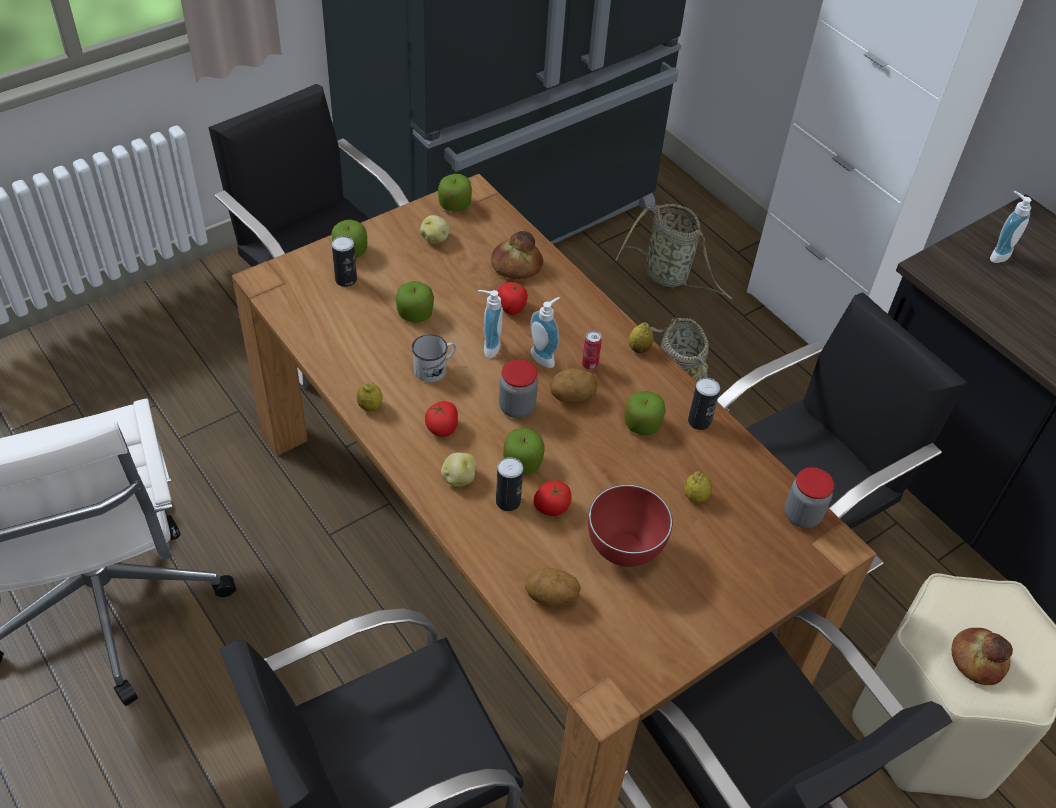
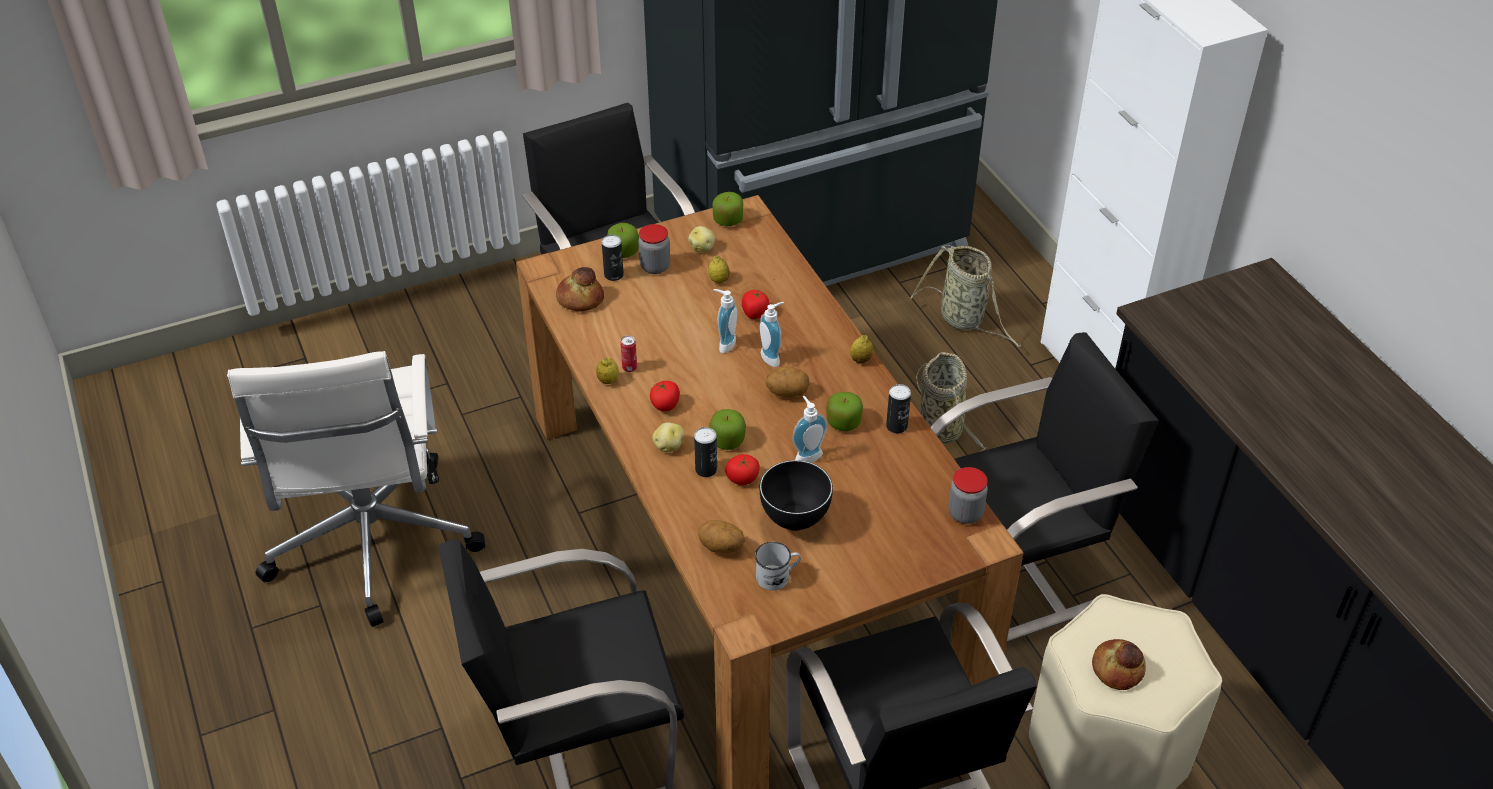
camera: 15 degrees right, 5 degrees down
apple [396,281,434,323] -> none
white mug [412,334,456,382] -> white mug moved to [755,542,801,591]
bread [491,231,543,279] -> bread moved to [556,267,604,311]
jar [499,359,538,418] -> jar moved to [638,224,670,274]
can [582,331,602,370] -> can moved to [620,335,637,372]
red bowl [588,485,673,567] -> black bowl [760,460,833,531]
lemon [684,471,712,503] -> lemon moved to [708,256,730,283]
soap dispenser [990,191,1031,263] -> soap dispenser moved to [792,396,827,463]

